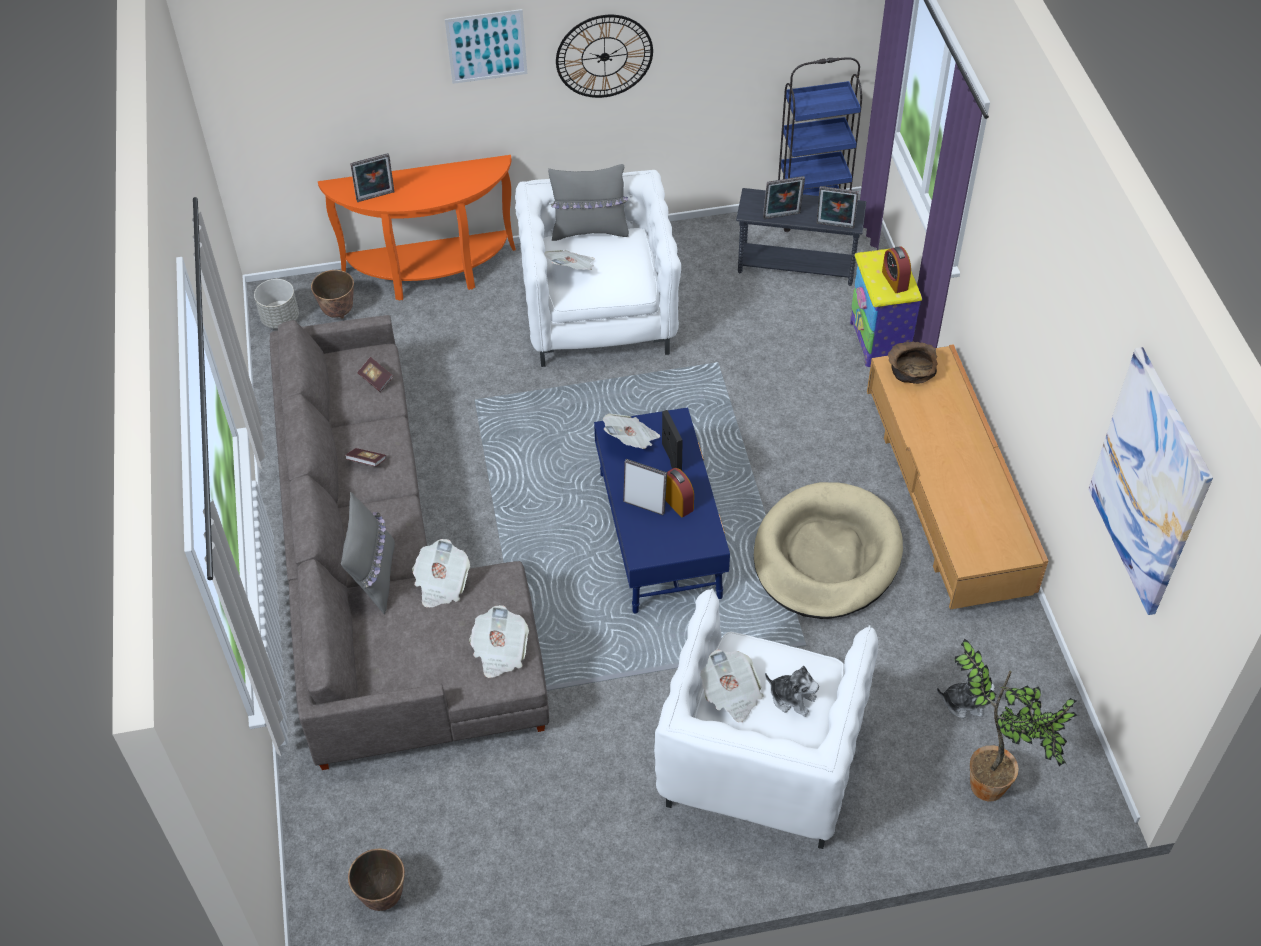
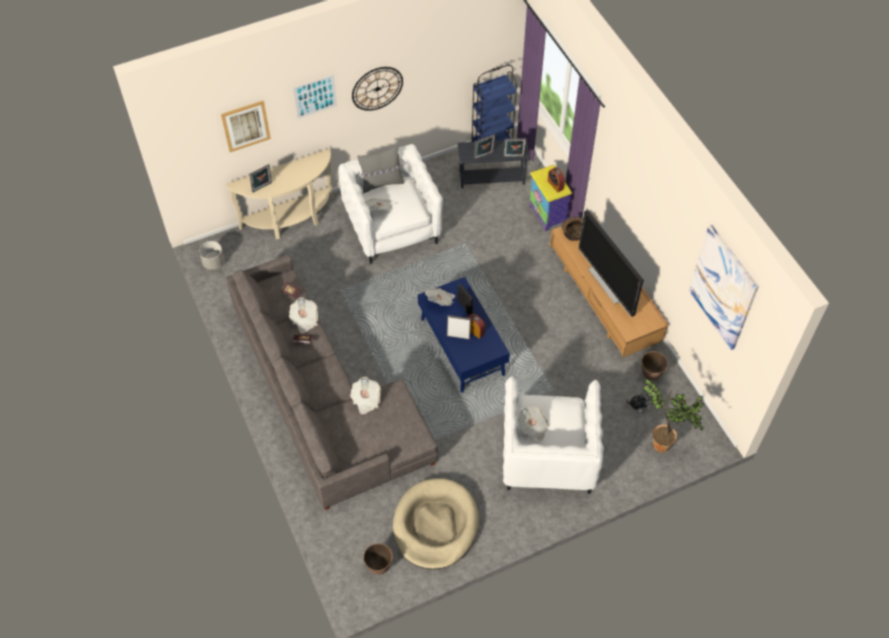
camera: 15 degrees left, 5 degrees up
planter [311,270,354,319] -> planter moved to [641,351,668,380]
orange console table [318,155,516,301] -> beige console table [226,148,334,239]
grey pillow [341,492,395,615] -> none
newspaper [469,605,529,678] -> newspaper moved to [289,297,318,333]
beige dog bed [754,482,903,619] -> beige dog bed moved to [393,478,479,569]
plush toy [765,666,819,717] -> none
none -> picture [221,101,271,152]
none -> television [578,210,644,317]

